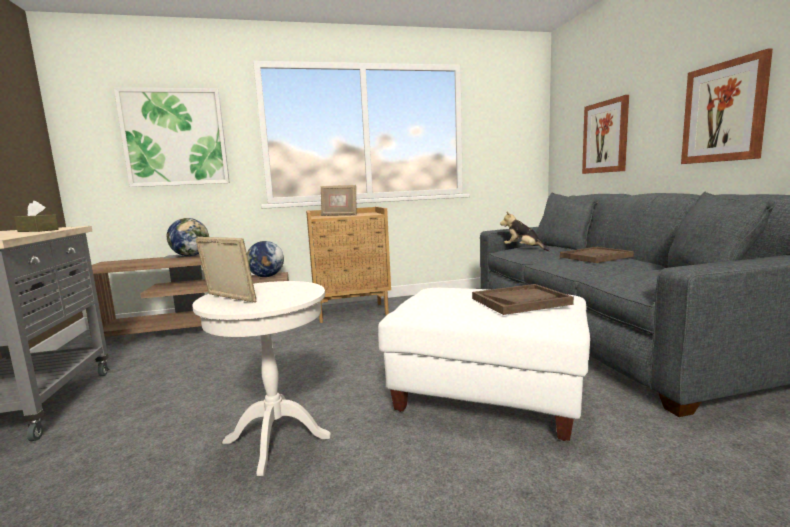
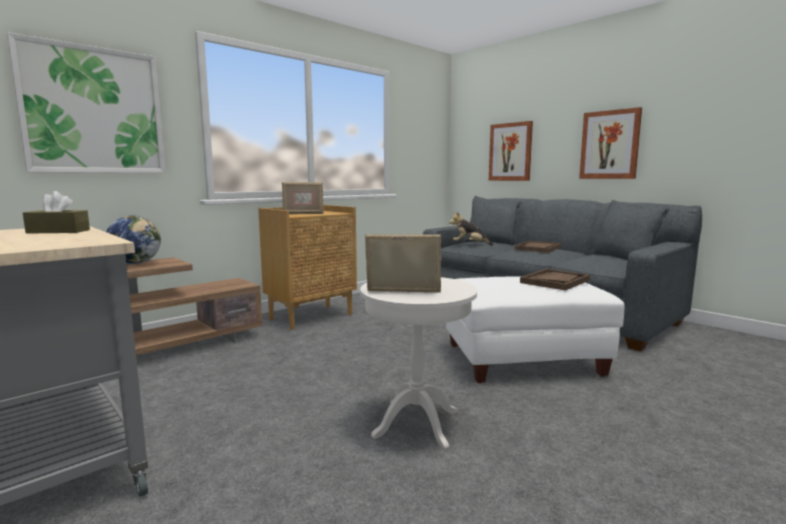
camera: 30 degrees left, 0 degrees up
globe [247,241,284,277] -> none

